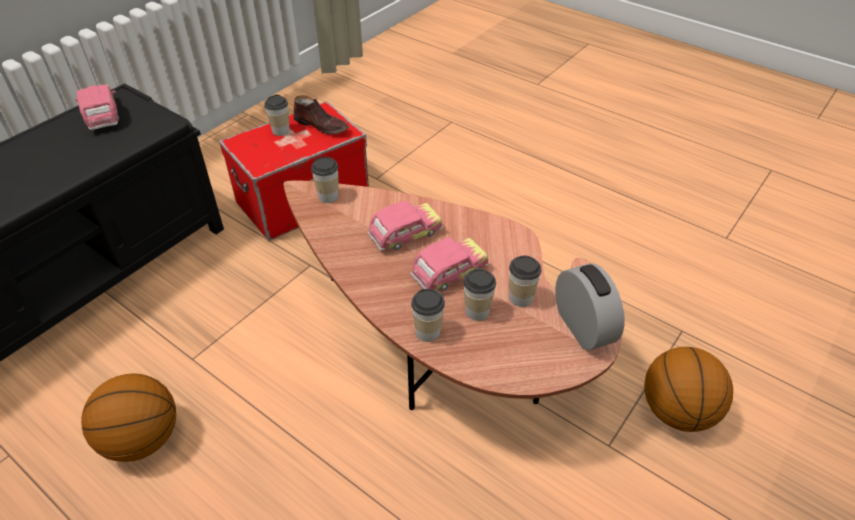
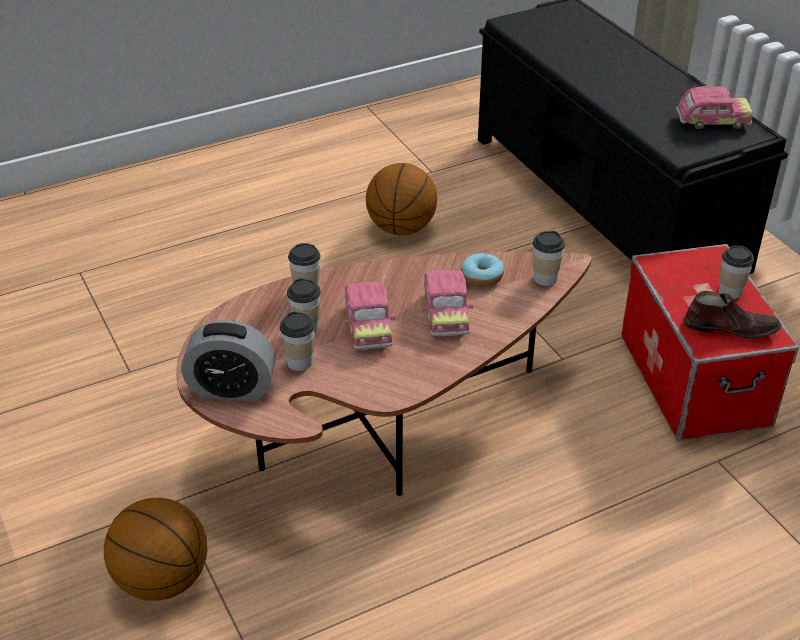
camera: 115 degrees right, 5 degrees down
brown shoe [294,95,349,134] -> brown shoe turned 135 degrees counterclockwise [683,291,781,339]
none -> donut [461,253,504,287]

